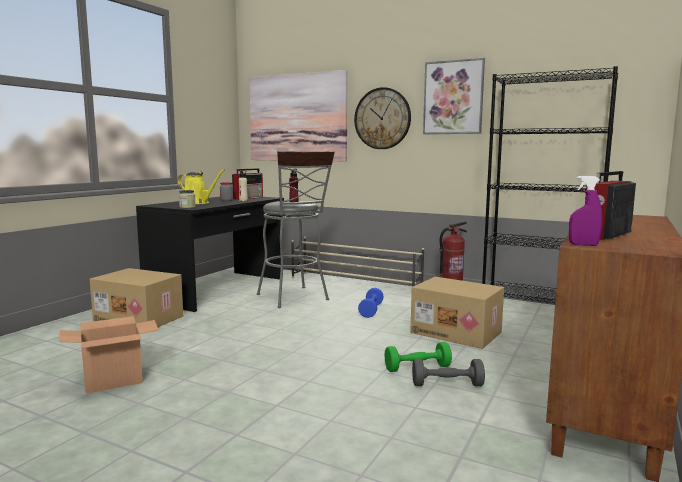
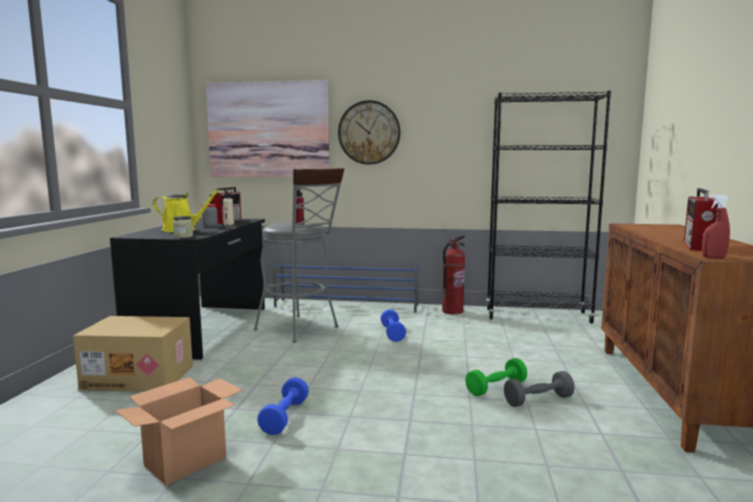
camera: 20 degrees left, 0 degrees up
beige shoe rack [291,237,424,287] -> blue shoe rack [273,260,419,313]
cardboard box [410,277,504,349] -> none
picture [423,58,485,134] -> none
purple spray bottle [569,176,602,246] -> red spray bottle [702,195,730,258]
none -> blue dumbbell [257,377,309,435]

